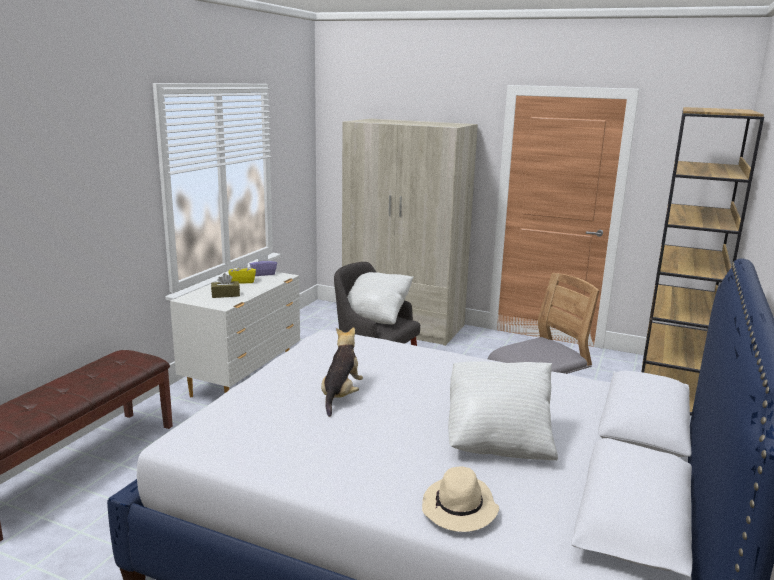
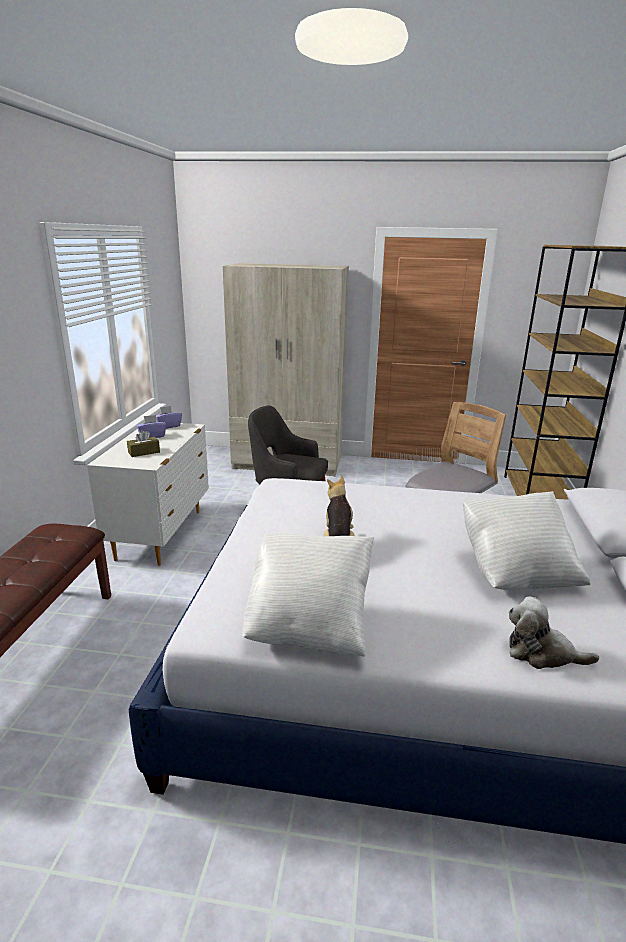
camera: 15 degrees left, 5 degrees up
yellow tissue box [228,261,256,284] -> purple tissue box [136,415,166,438]
white pillow [347,272,413,325] -> white pillow moved to [242,533,374,657]
beige hat [422,467,499,532] -> plush toy [509,597,599,669]

